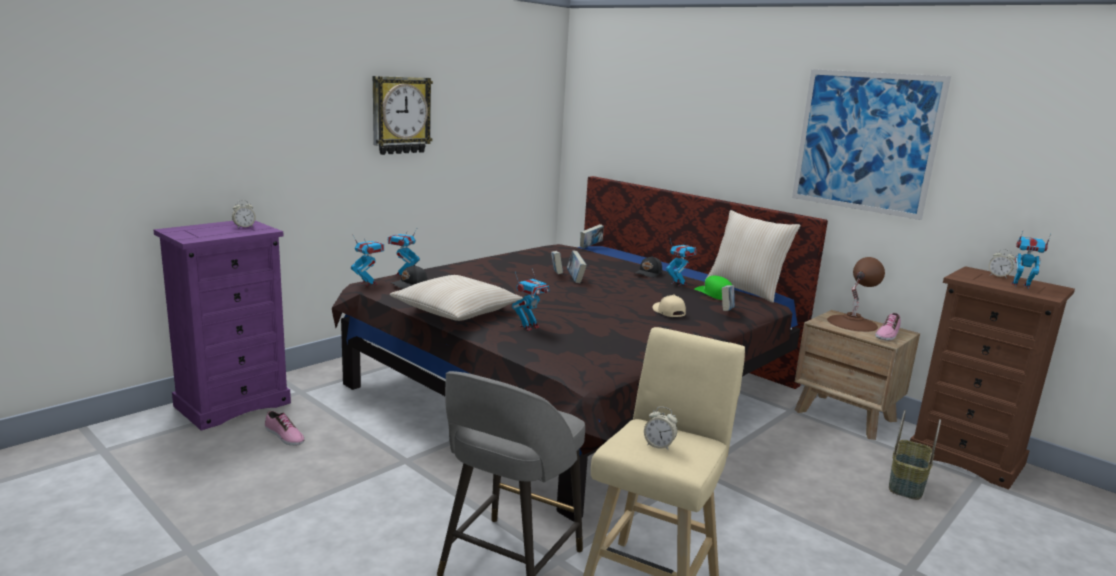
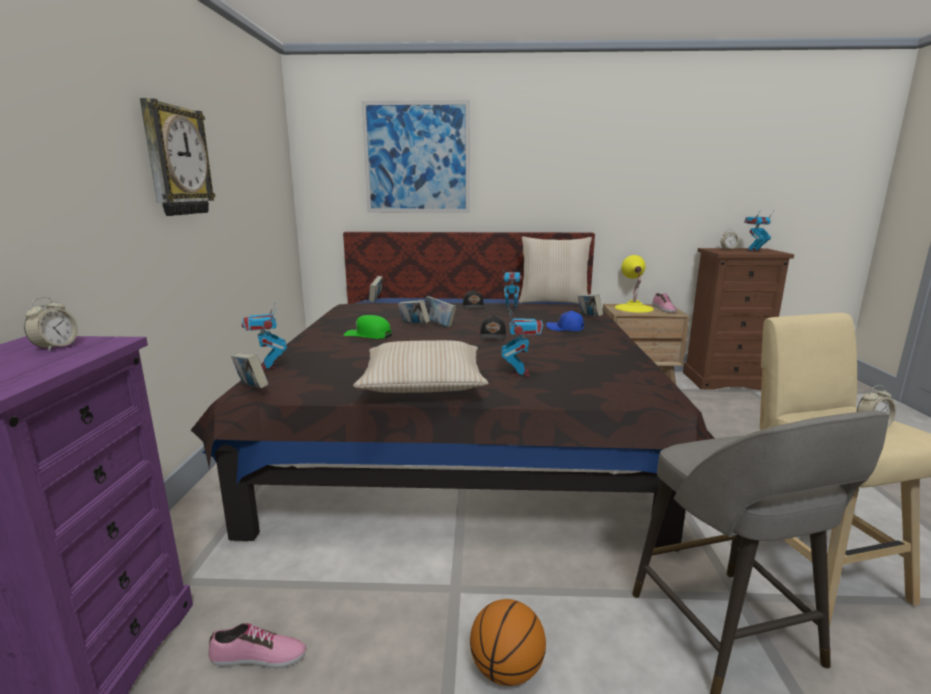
camera: 40 degrees left, 0 degrees up
toy robot [351,236,384,286] -> book [231,353,268,388]
black cap [391,265,427,289] -> black cap moved to [480,315,506,340]
beige cap [652,294,686,317] -> blue cap [546,310,584,331]
green cap [694,276,732,300] -> green cap moved to [344,315,392,339]
picture [792,69,951,220] -> picture moved to [362,100,470,213]
brown table lamp [827,257,885,332] -> yellow table lamp [615,255,654,313]
basket [889,410,941,500] -> none
none -> basketball [470,599,546,686]

